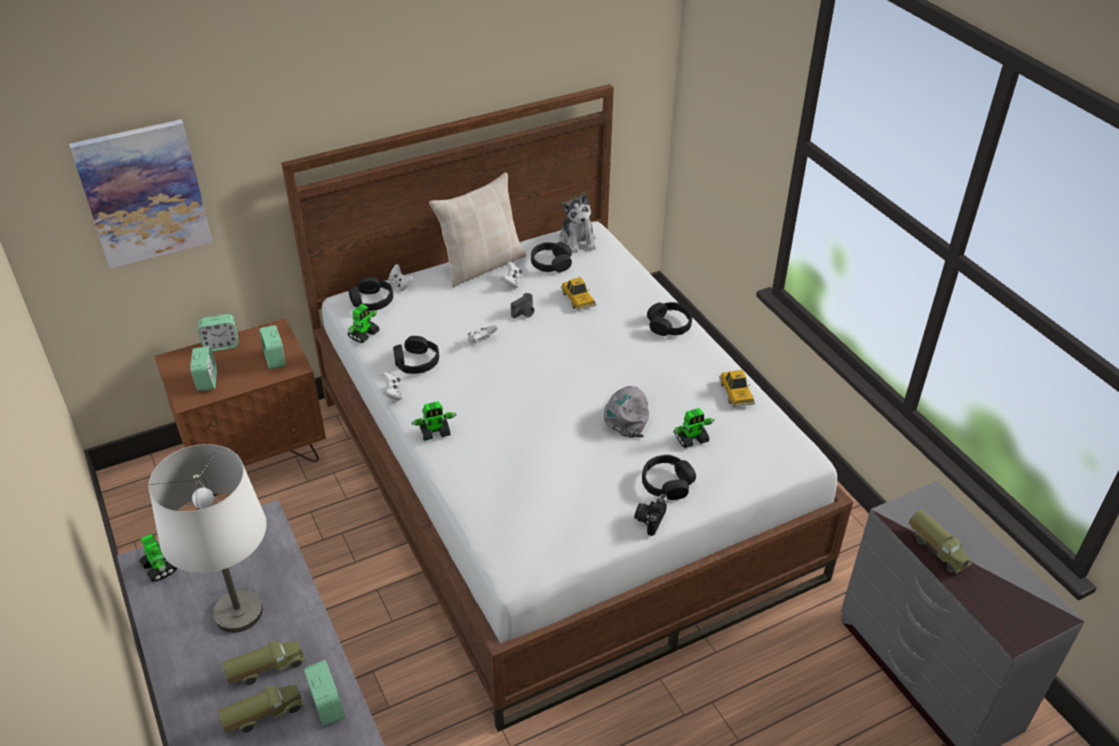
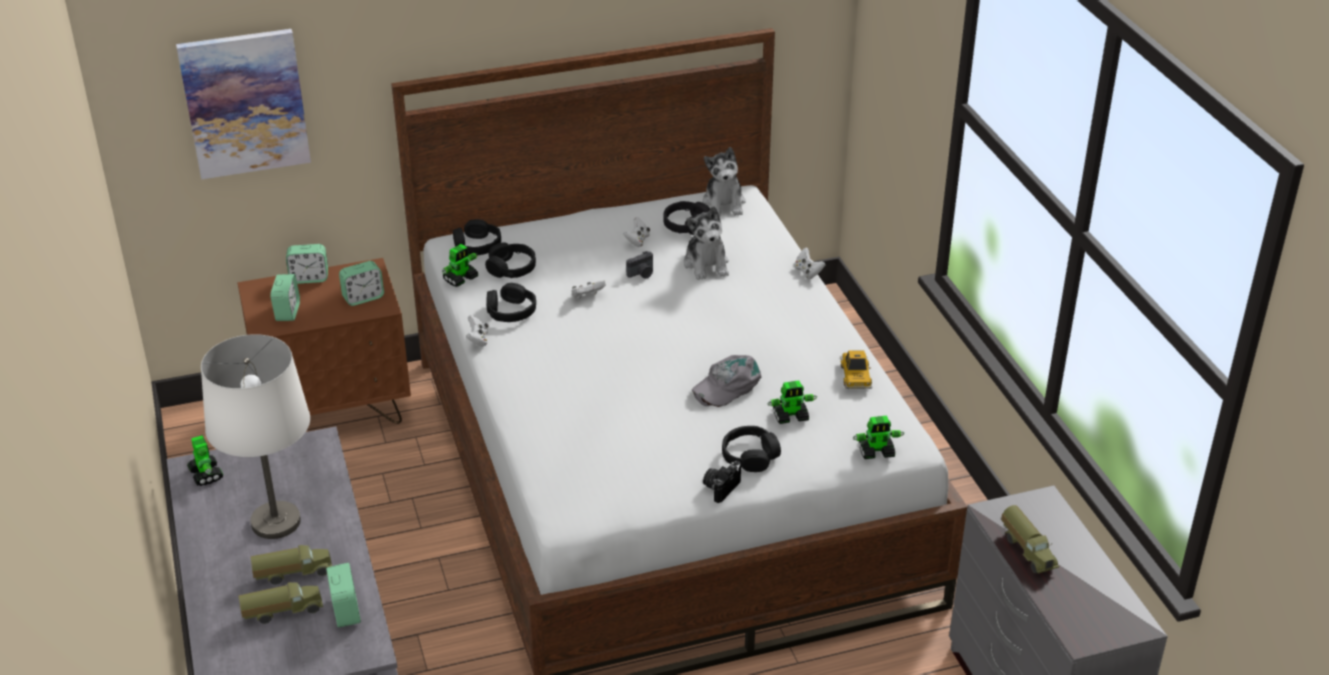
camera: 10 degrees right, 5 degrees down
alarm clock [259,325,286,369] -> alarm clock turned 105 degrees counterclockwise [339,261,384,306]
white game controller [388,264,414,291] -> white game controller moved to [794,247,825,279]
toy robot [412,401,456,441] -> toy robot moved to [853,416,904,459]
beige pillow [429,172,526,288] -> none
toy car [561,277,596,310] -> plush toy [684,206,729,280]
grey cap [604,386,649,438] -> grey cap turned 150 degrees counterclockwise [692,355,761,407]
black headphones [647,302,692,336] -> black headphones moved to [485,242,536,278]

